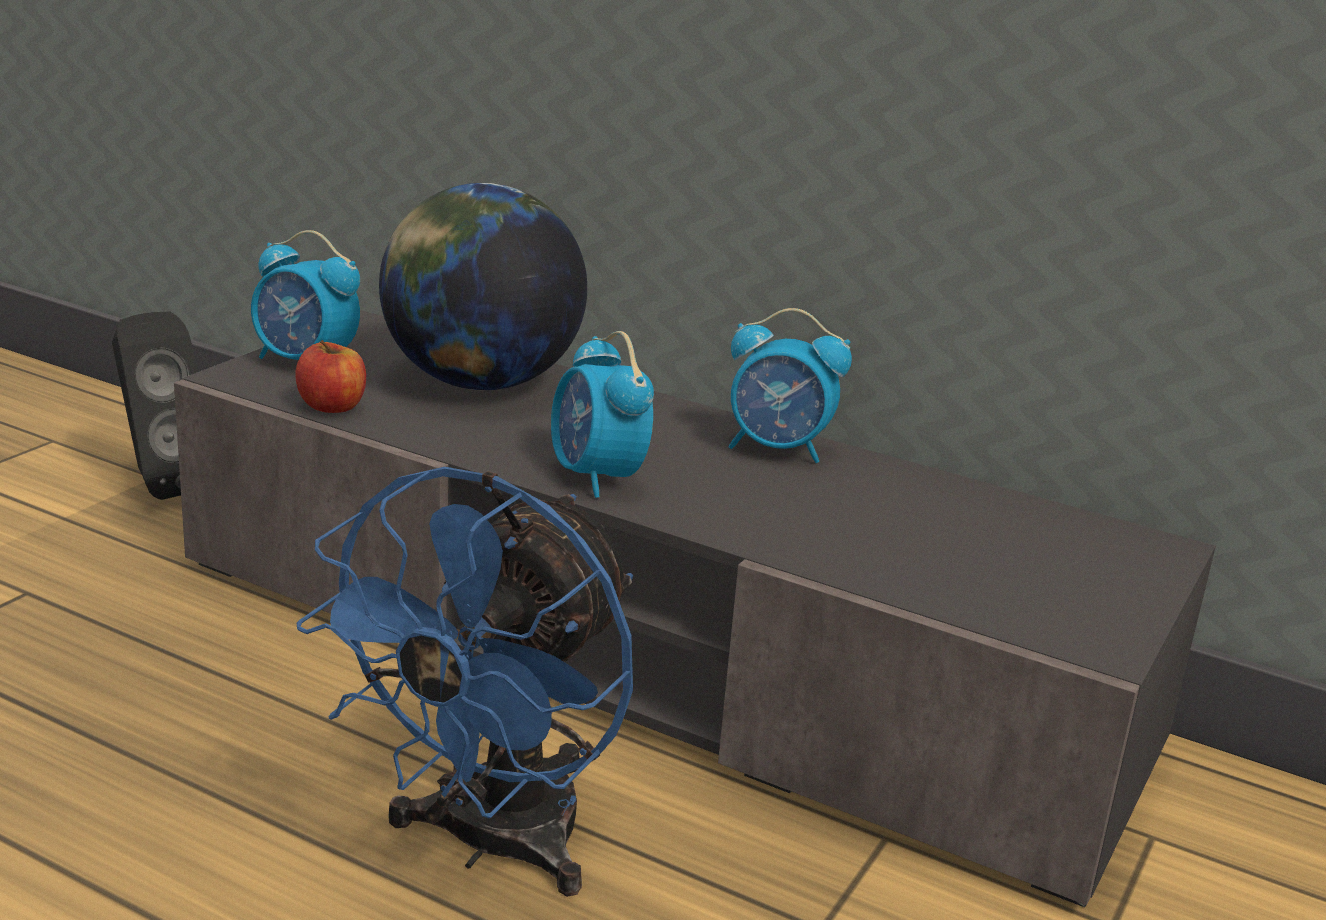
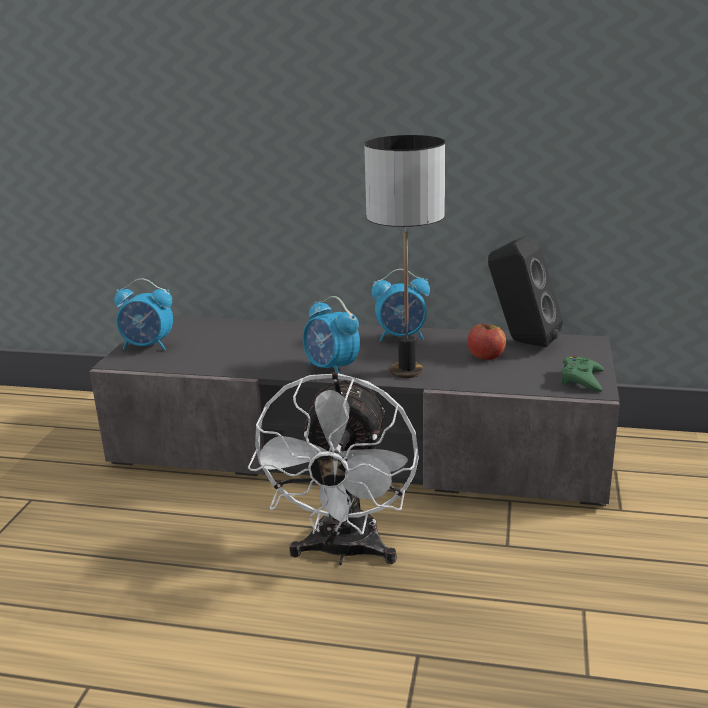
camera: 15 degrees left, 0 degrees up
black speaker [112,312,198,500] -> black speaker moved to [488,236,563,347]
apple [295,340,366,413] -> apple moved to [468,323,506,360]
blue fan [297,467,633,897] -> white fan [248,372,419,565]
globe [379,183,587,390] -> none
none -> table lamp [364,135,445,378]
none -> green game controller [561,356,604,392]

